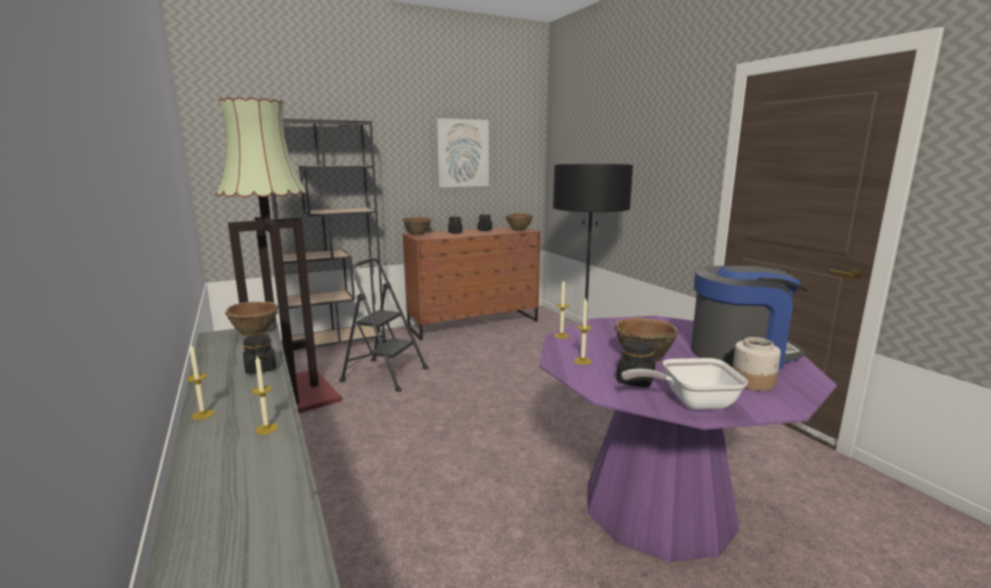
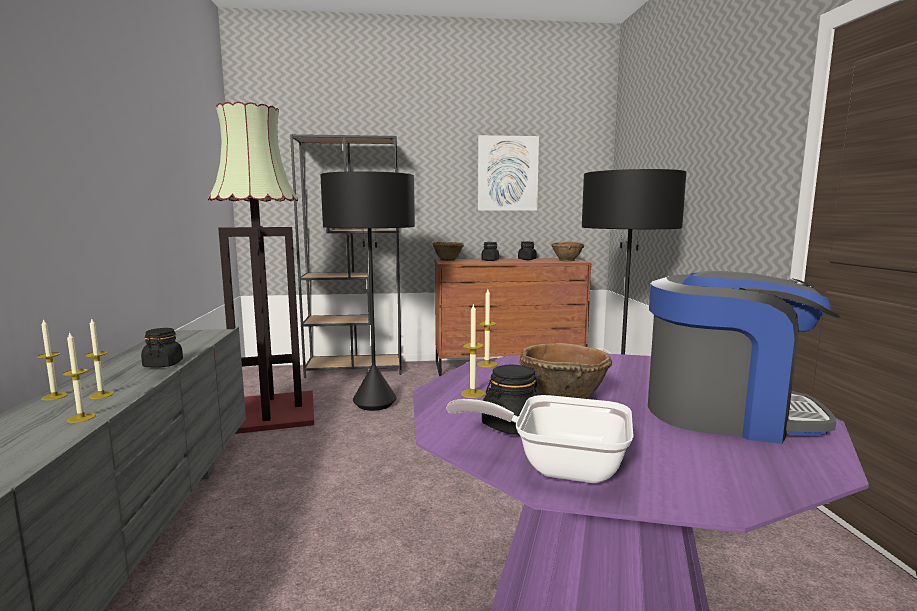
camera: 20 degrees right, 5 degrees down
brown bowl [225,302,278,337] -> none
black step ladder [339,258,428,392] -> black floor lamp [321,171,415,411]
jar [732,337,781,391] -> none
none -> candle [85,319,114,399]

